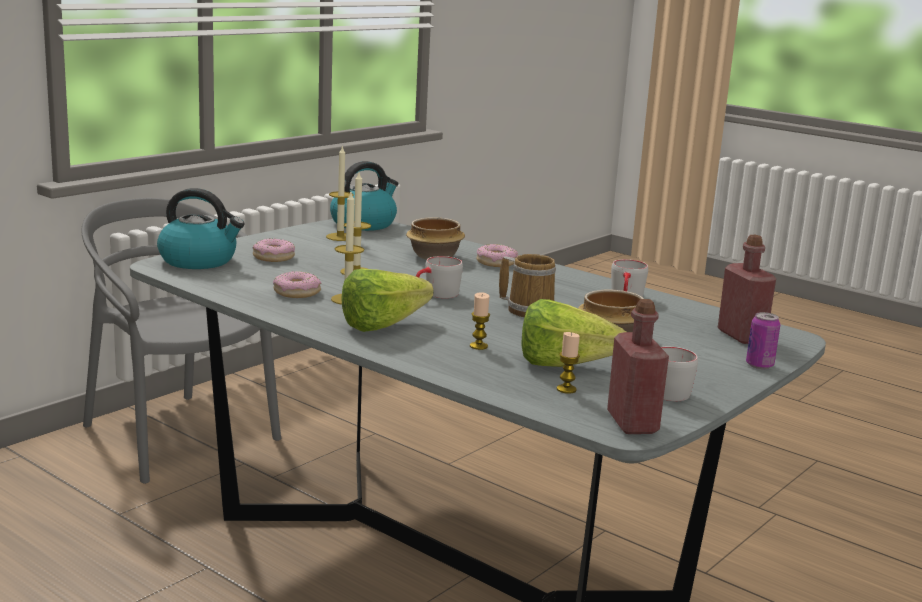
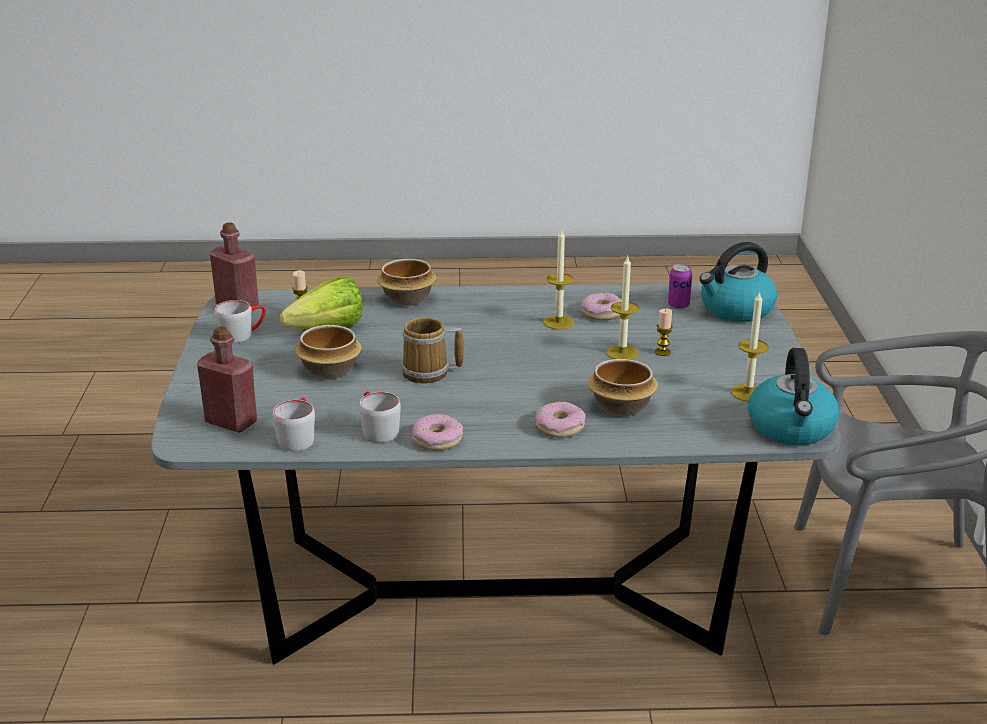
camera: 140 degrees right, 10 degrees up
donut [253,238,295,262] -> donut moved to [412,414,463,451]
lettuce [341,269,433,332] -> none
grey mug [416,256,463,299] -> grey mug moved to [272,398,315,451]
candle [470,292,490,350] -> candle moved to [655,309,673,356]
can [746,312,780,369] -> can moved to [668,264,692,309]
none -> bowl [377,259,436,306]

